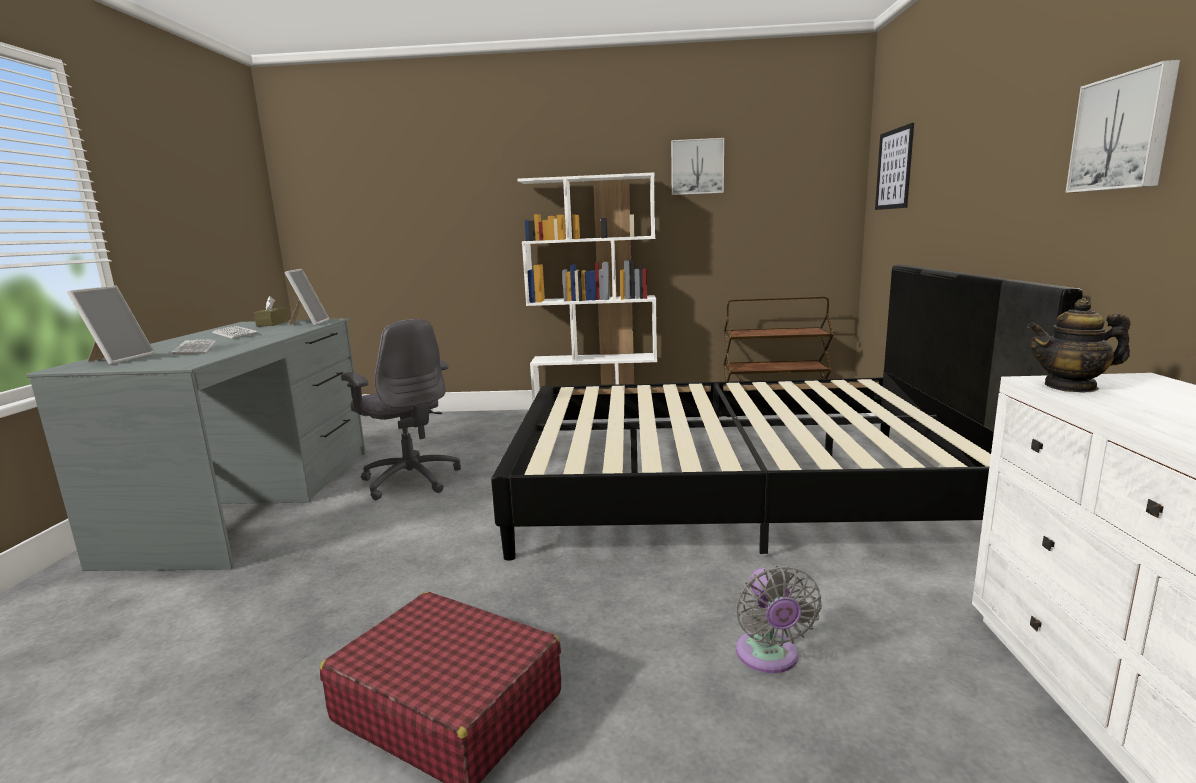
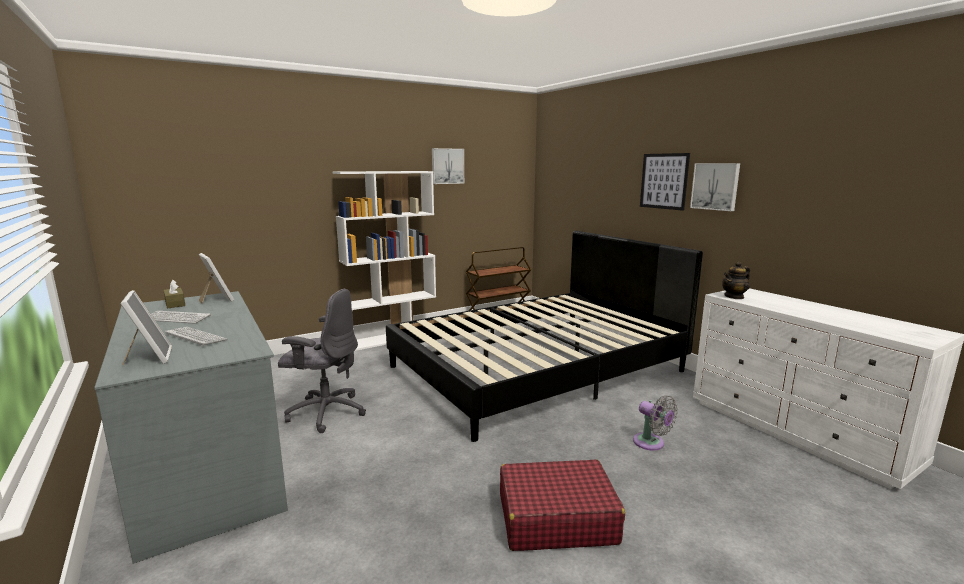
camera: 35 degrees left, 0 degrees up
picture [875,123,914,210] -> picture moved to [640,153,690,211]

